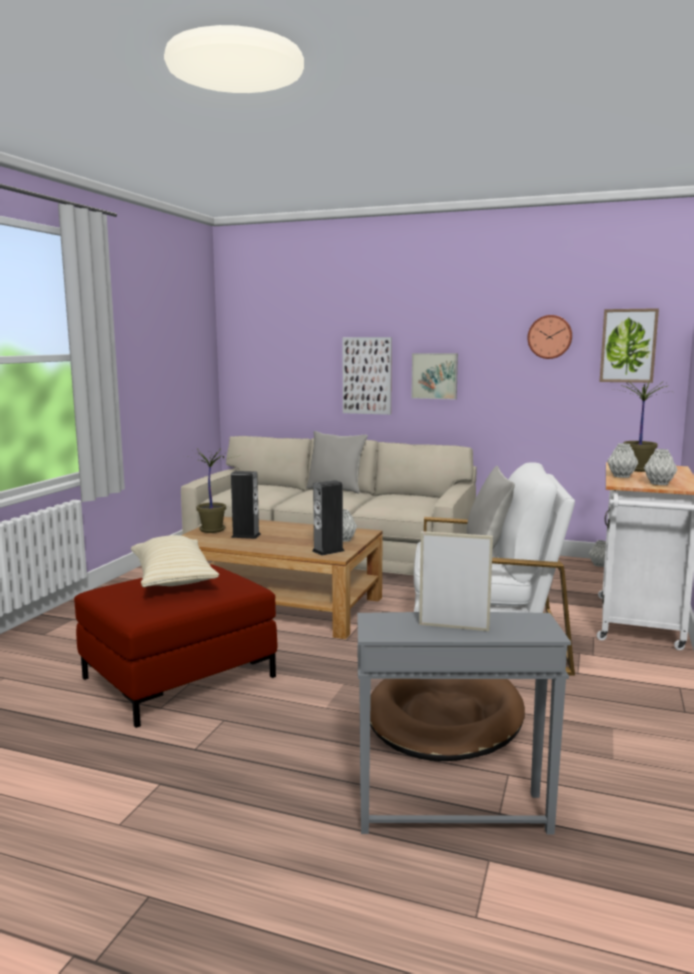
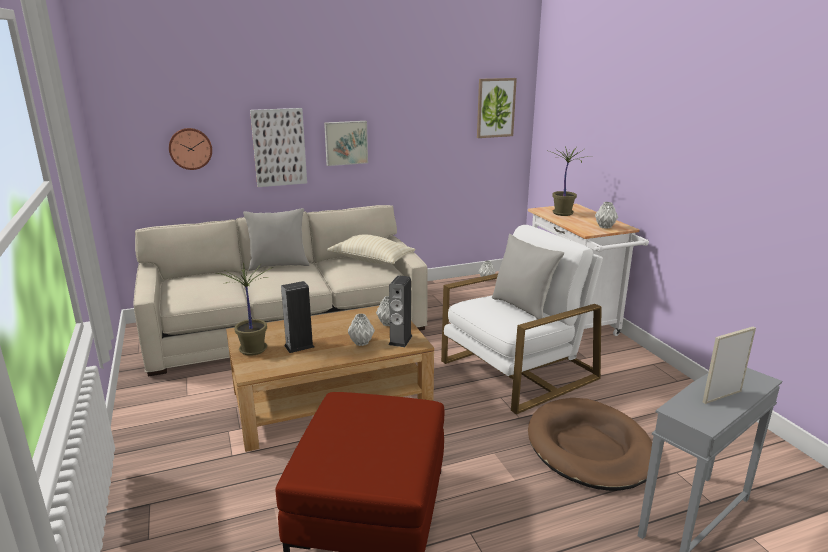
camera: 40 degrees left, 10 degrees up
beige pillow [131,535,219,587] -> beige pillow moved to [327,234,415,264]
wall clock [527,315,572,359] -> wall clock moved to [169,128,212,170]
grey vase [607,443,638,478] -> grey vase moved to [348,313,375,346]

